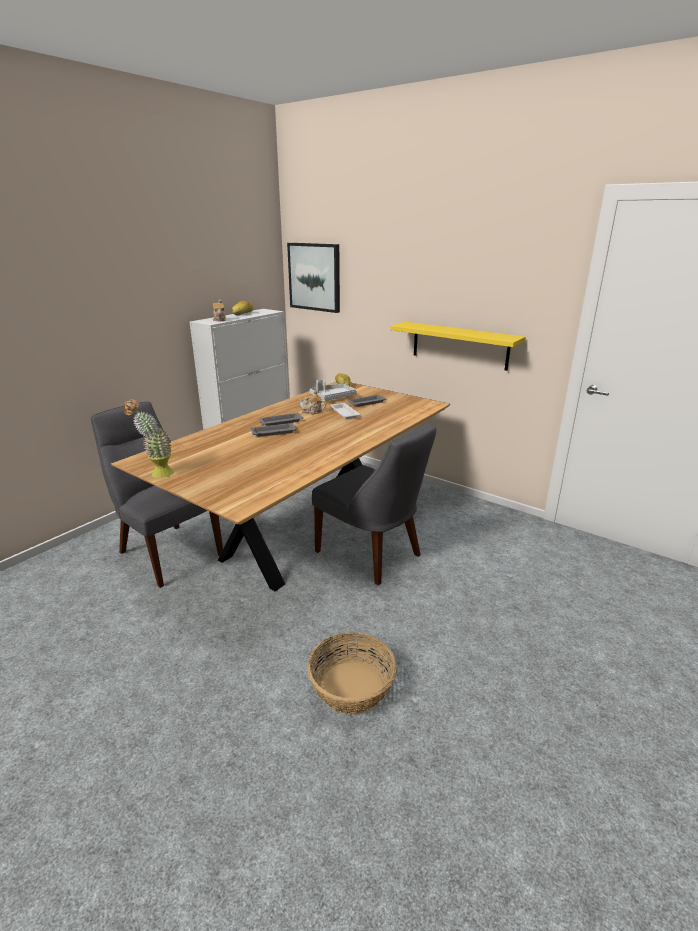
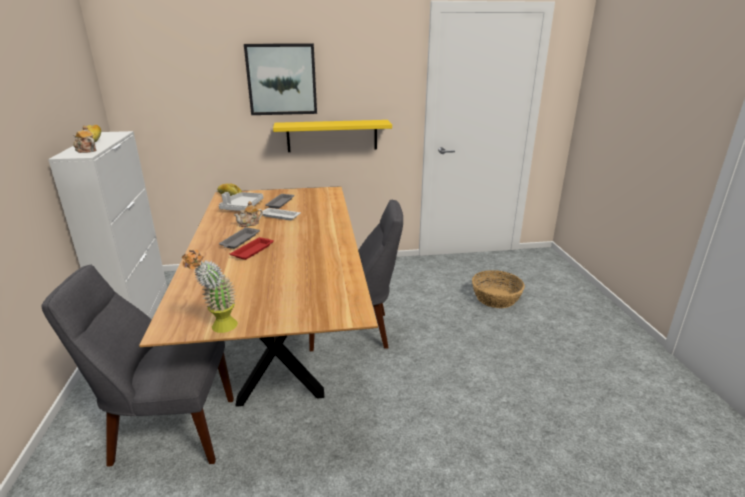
camera: 45 degrees left, 0 degrees up
grey tray [250,423,297,437] -> red tray [229,237,274,260]
picture [287,243,340,313] -> picture moved to [244,43,317,115]
basket [307,632,397,714] -> basket moved to [472,270,525,308]

